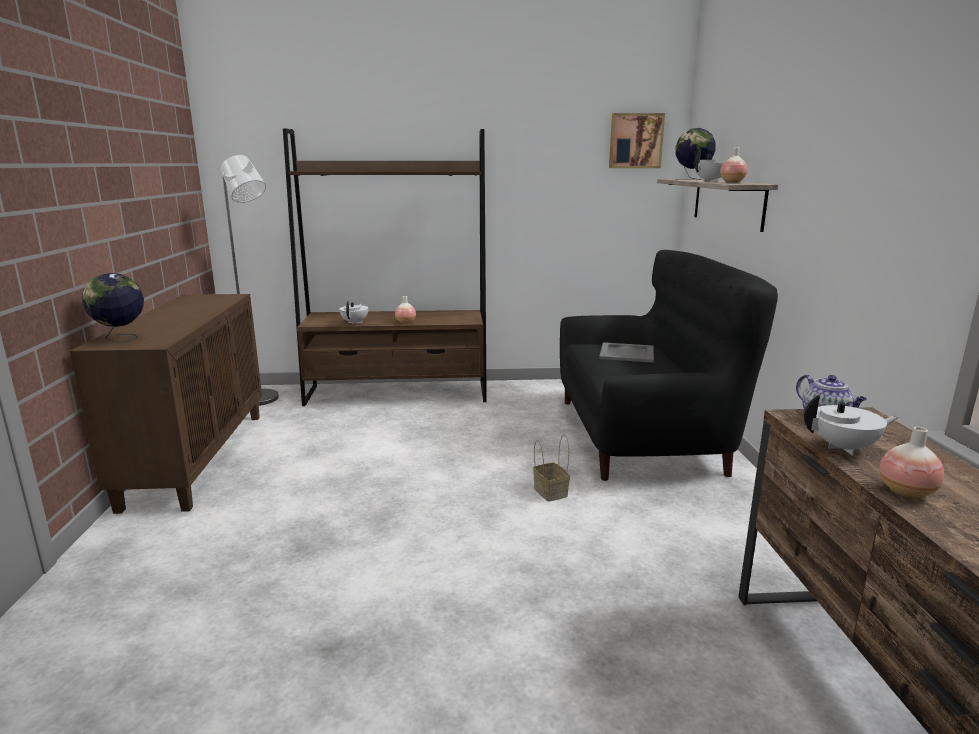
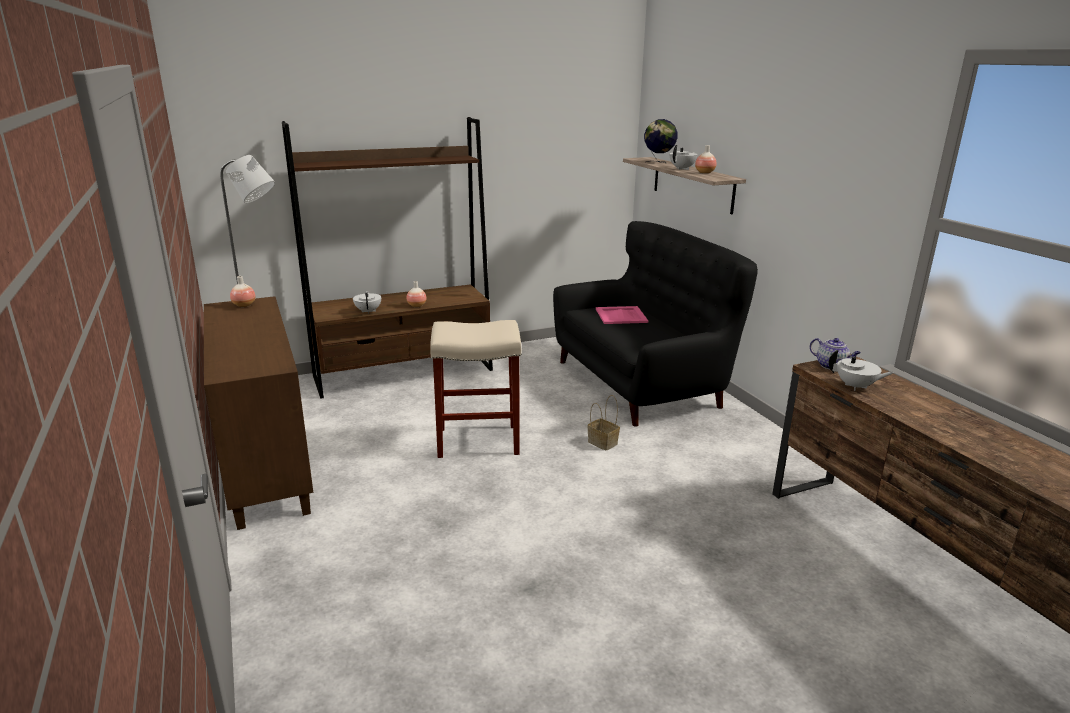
camera: 20 degrees left, 5 degrees up
globe [82,273,144,343] -> none
grey tray [599,342,654,363] -> pink tray [596,306,648,324]
picture [609,113,665,168] -> none
white teapot [804,395,899,456] -> white teapot turned 45 degrees clockwise [829,350,894,391]
vase [879,427,944,498] -> vase moved to [230,276,255,307]
none -> beige stool [430,320,521,458]

